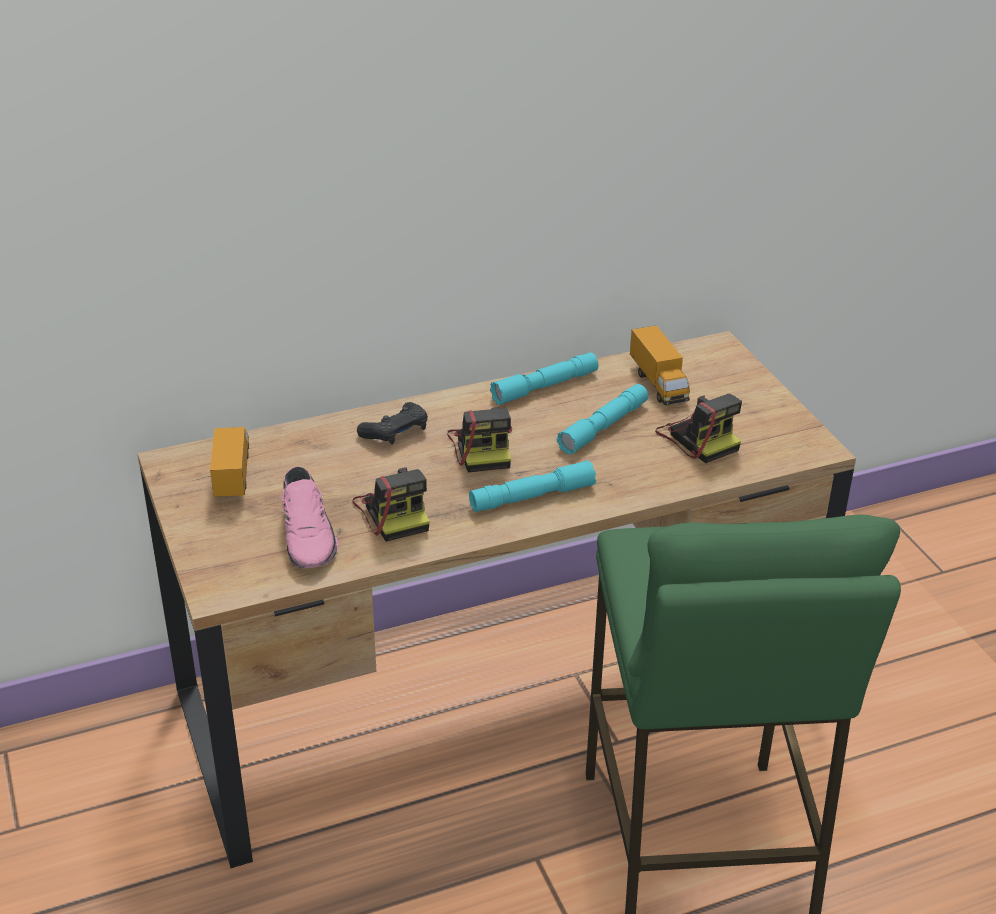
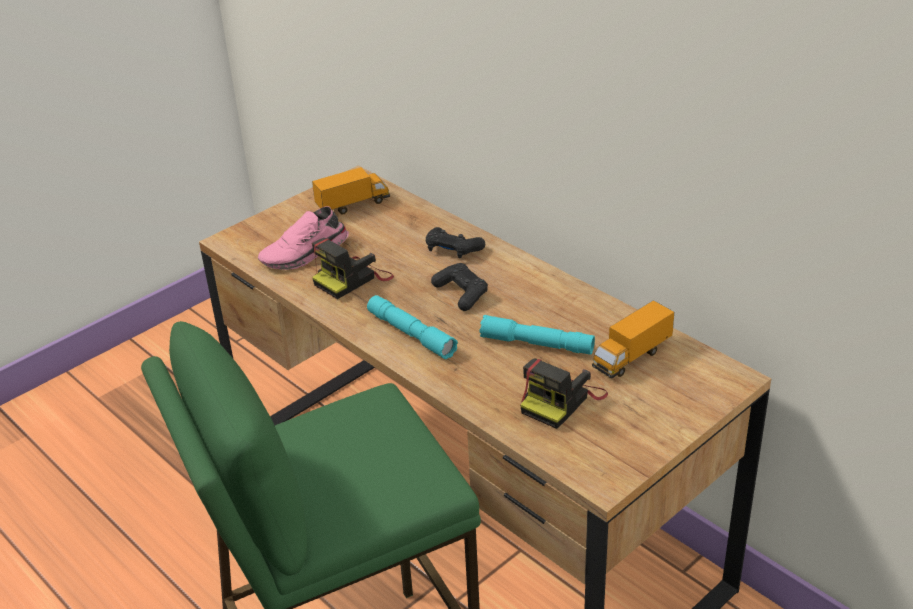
camera: 70 degrees right, 0 degrees up
camera [447,407,512,472] -> black game controller [431,263,488,311]
turquoise flashlight [490,352,598,405] -> none

